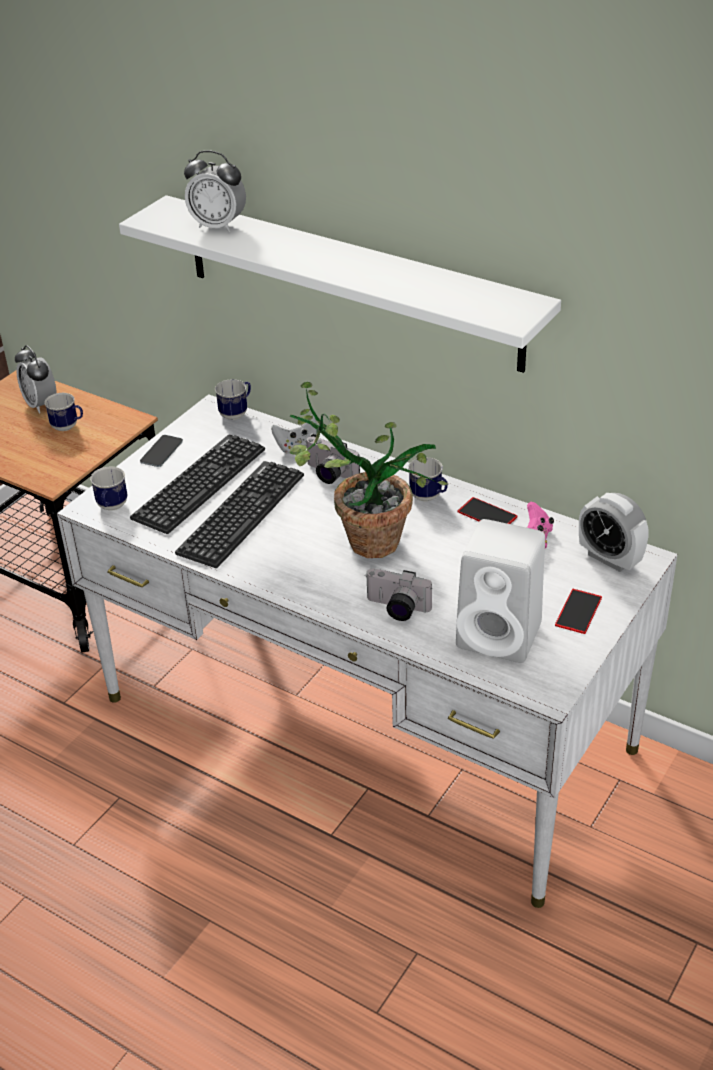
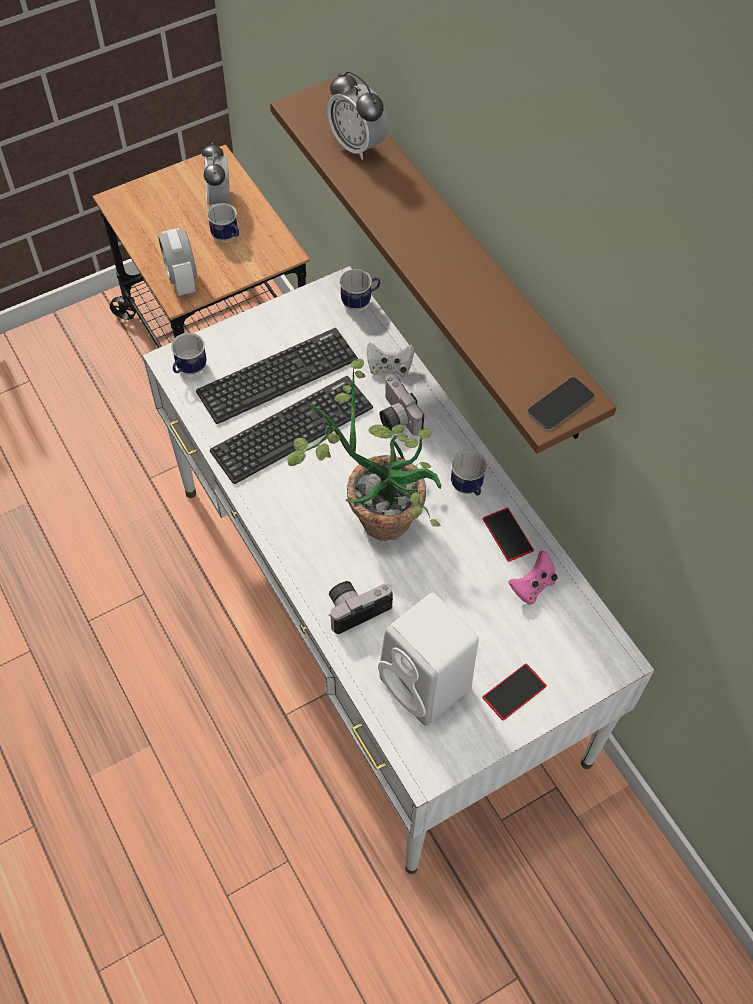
camera: 25 degrees right, 20 degrees up
white shelf [119,195,561,373] -> brown shelf [270,76,617,454]
phone [140,435,183,467] -> phone moved to [528,377,594,430]
camera [366,569,432,621] -> camera turned 105 degrees clockwise [329,581,393,634]
alarm clock [579,493,648,572] -> alarm clock moved to [158,228,197,296]

